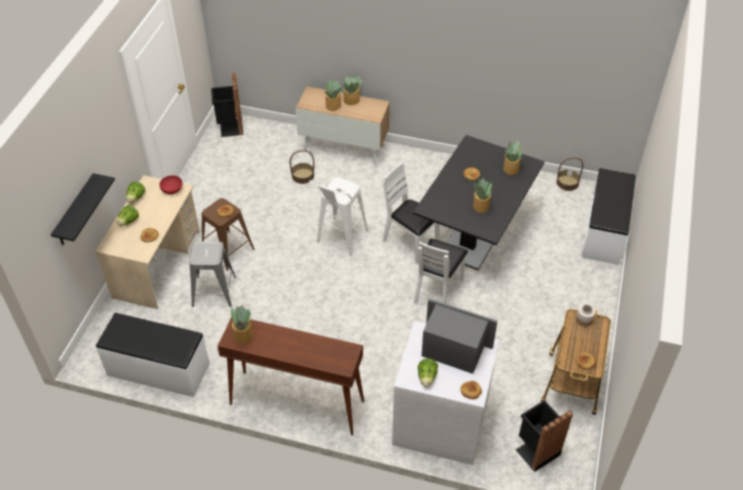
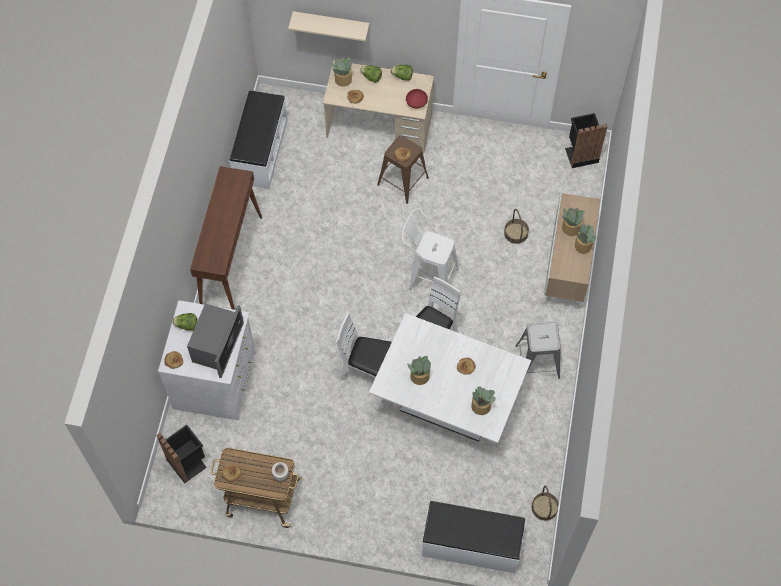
camera: 85 degrees right, 15 degrees up
black shelf [51,173,115,245] -> beige shelf [288,11,369,41]
grey stool [189,241,236,307] -> grey stool moved to [516,322,561,379]
potted plant [230,305,253,344] -> potted plant moved to [331,57,352,87]
black dining table [413,135,545,270] -> white dining table [369,313,531,443]

